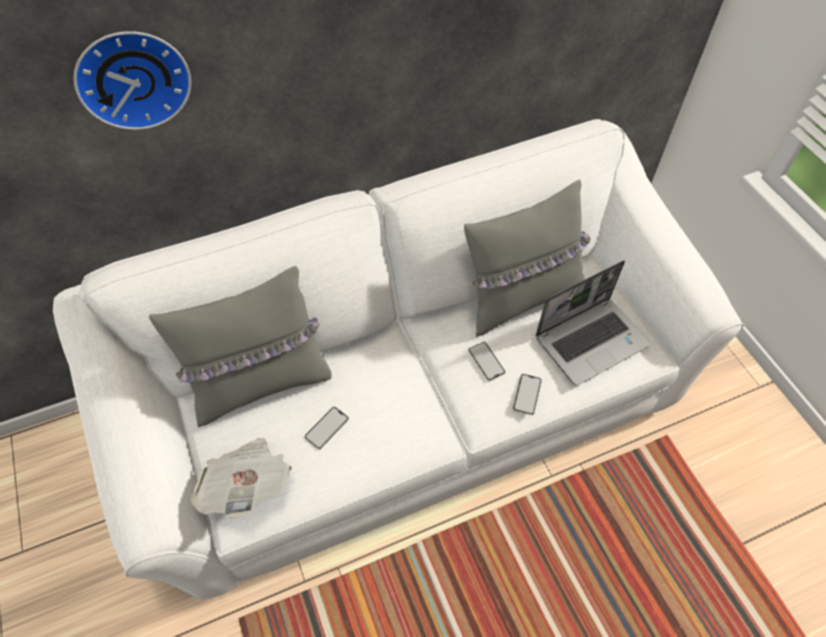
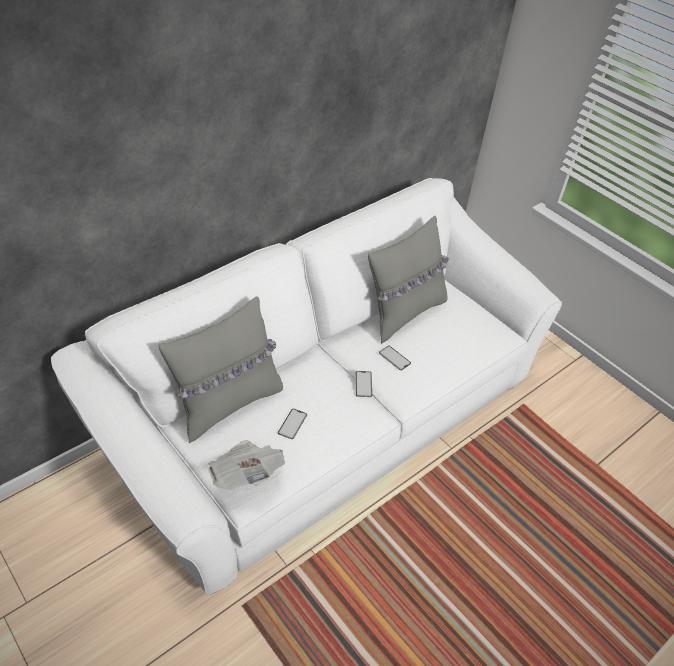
camera: 20 degrees left, 10 degrees down
wall clock [73,31,191,130] -> none
phone [513,374,542,415] -> phone moved to [356,371,372,397]
laptop [535,260,651,386] -> none

